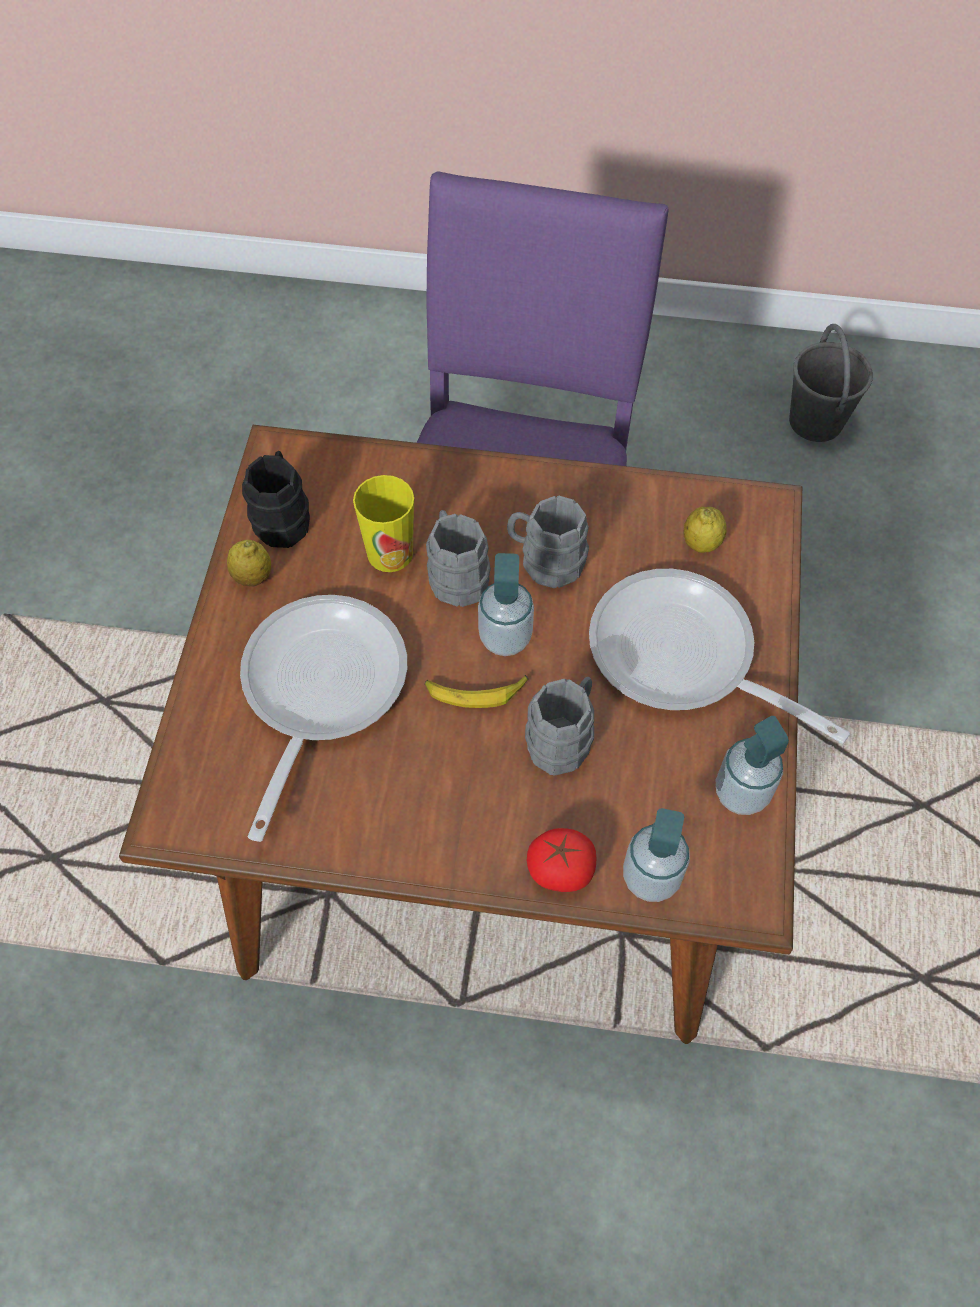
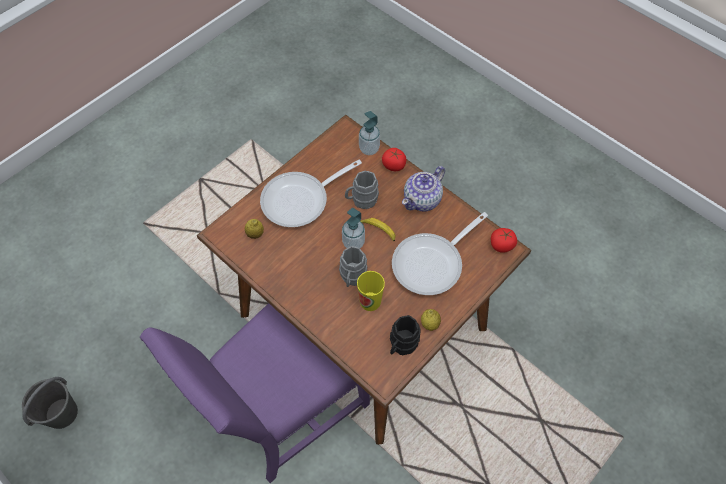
camera: 145 degrees left, 0 degrees up
grey mug [507,496,589,588] -> none
frying pan [589,569,850,744] -> frying pan turned 75 degrees clockwise [260,160,362,227]
soap dispenser [716,716,789,815] -> none
none -> teapot [402,166,445,211]
none -> tomato [491,228,517,253]

